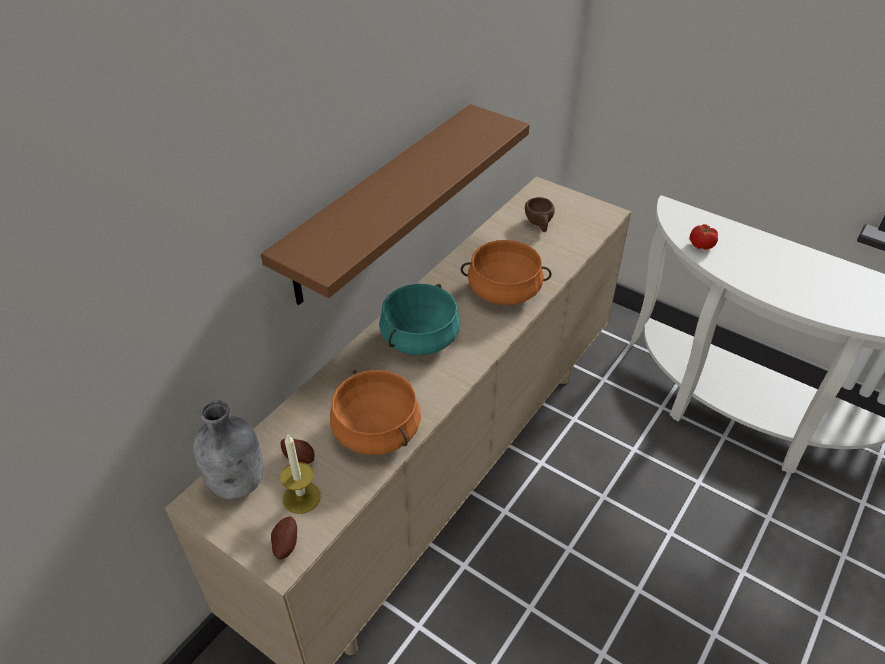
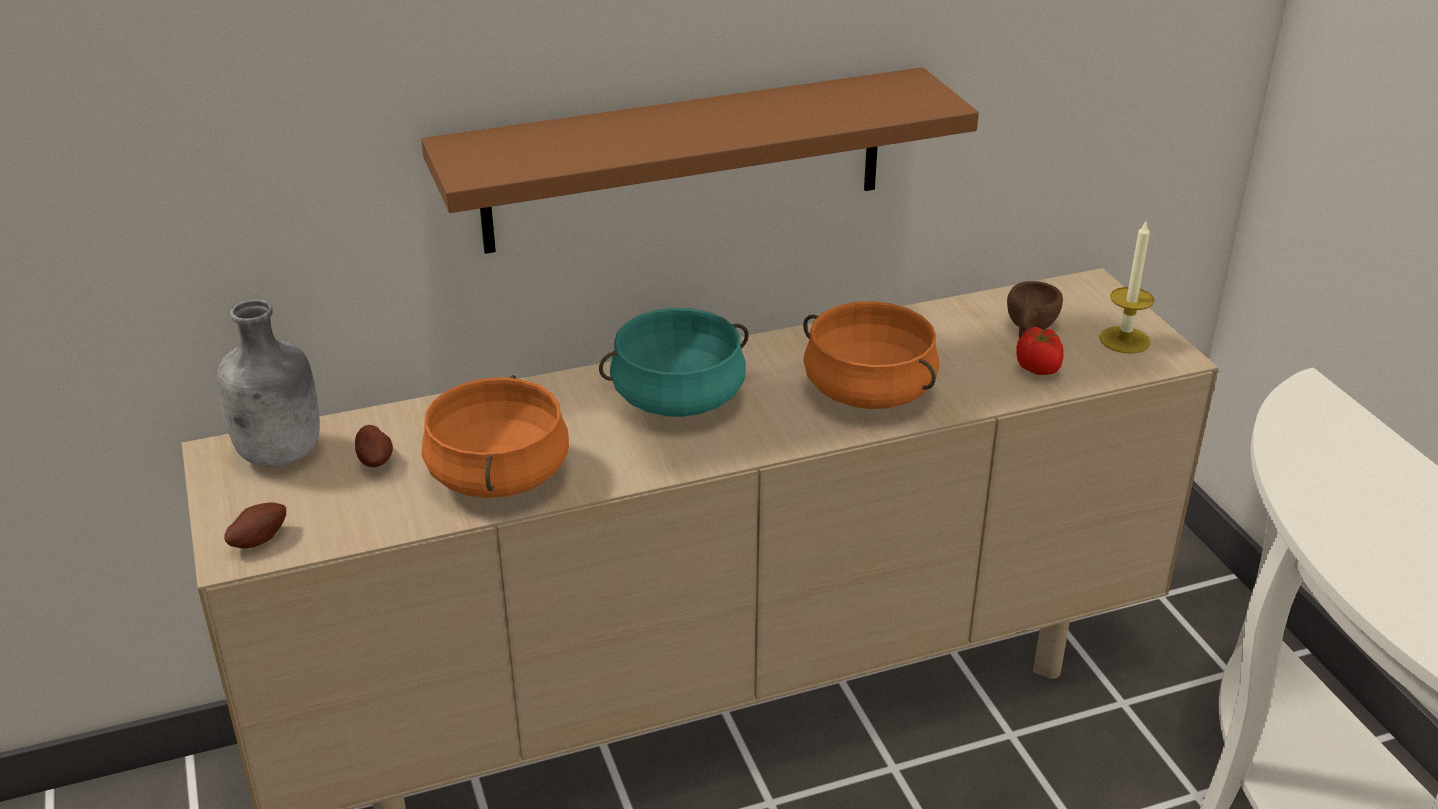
camera: 35 degrees right, 10 degrees down
candle [280,434,321,514] -> candle moved to [1099,222,1155,354]
tomato [690,224,718,250] -> tomato moved to [1017,327,1064,375]

